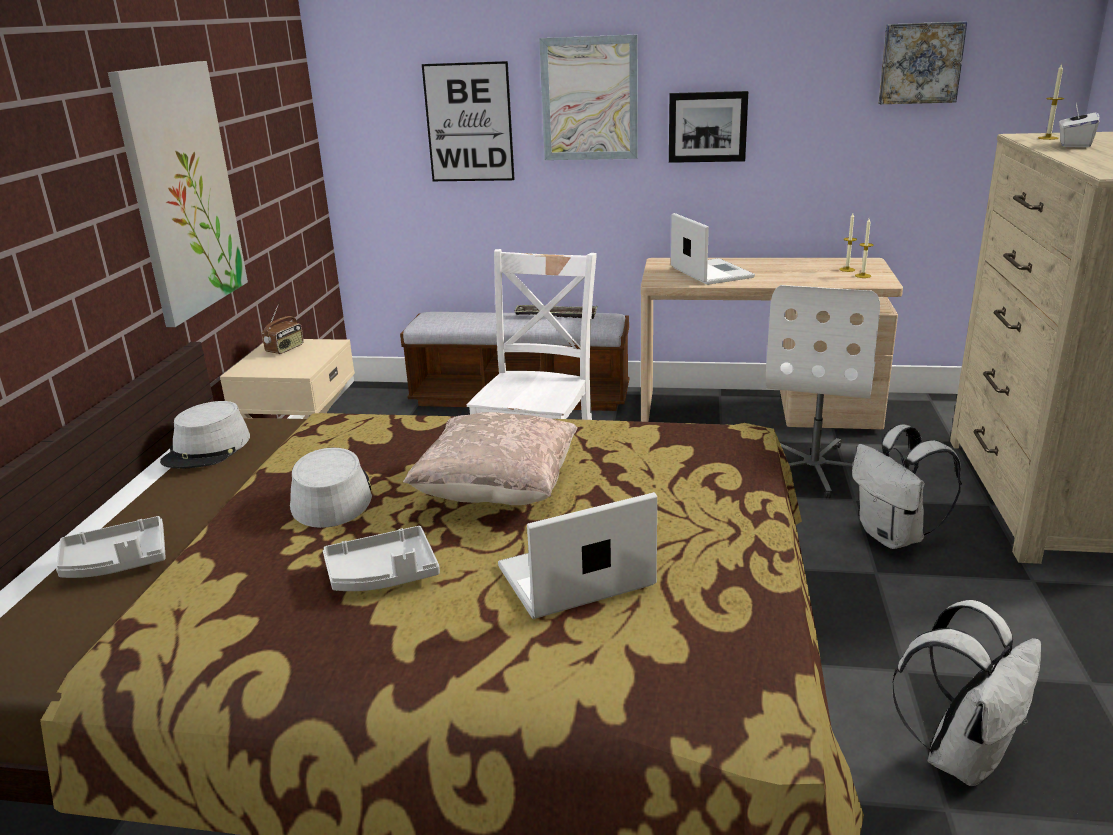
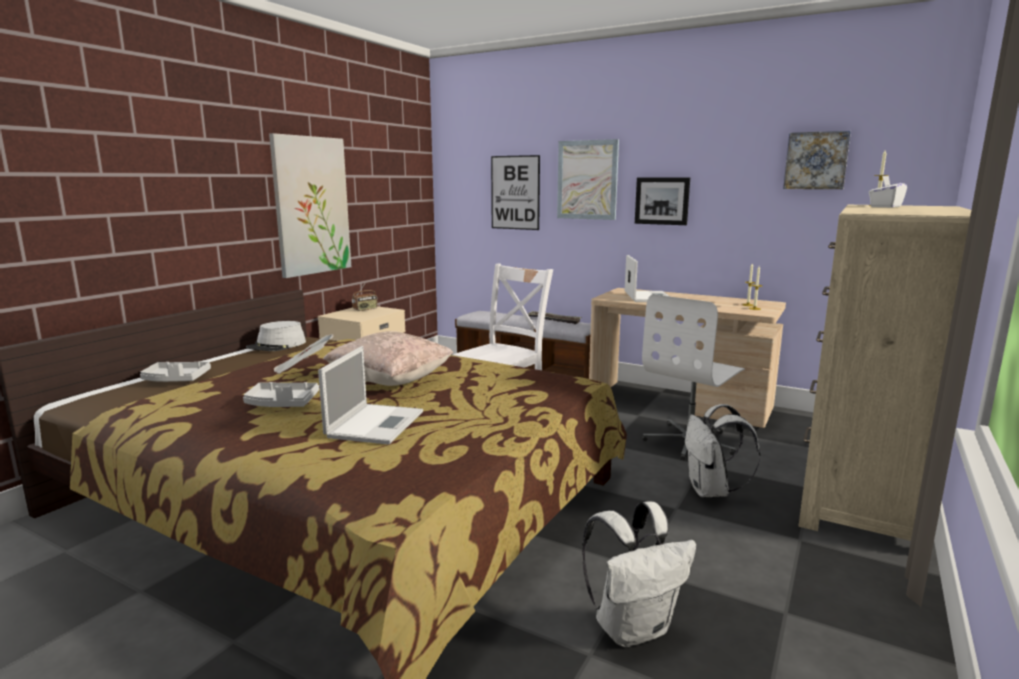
camera: 20 degrees right, 10 degrees down
grey hat [290,448,372,528] -> newspaper [274,334,334,375]
laptop [498,492,657,619] -> laptop turned 105 degrees clockwise [318,346,423,445]

